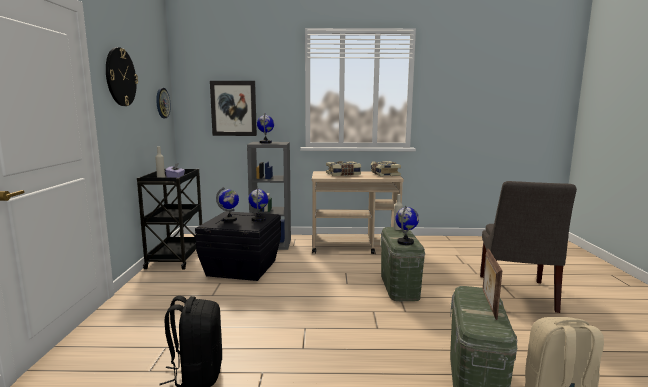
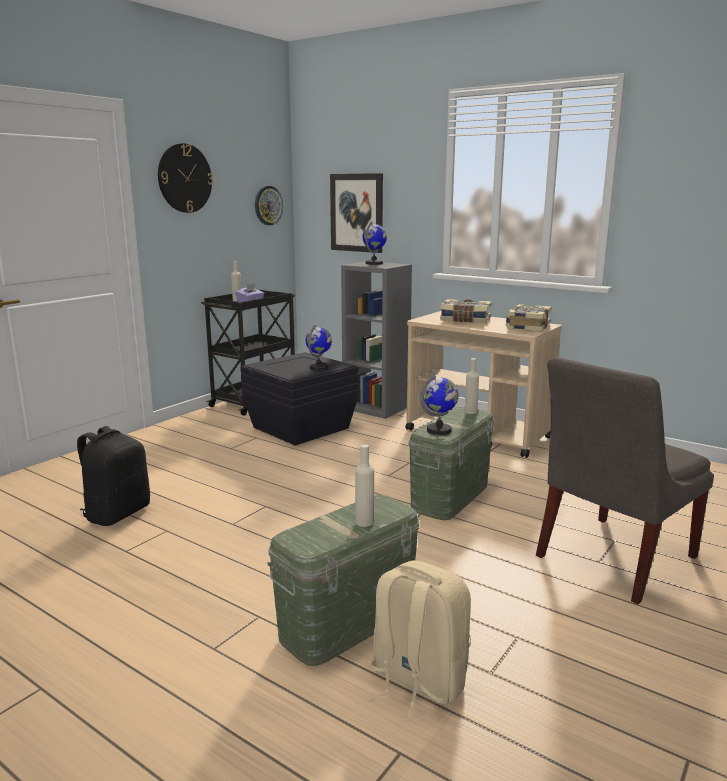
camera: 35 degrees right, 5 degrees up
globe [216,187,239,222] -> none
picture frame [483,248,502,320] -> beige bottle [355,444,374,527]

